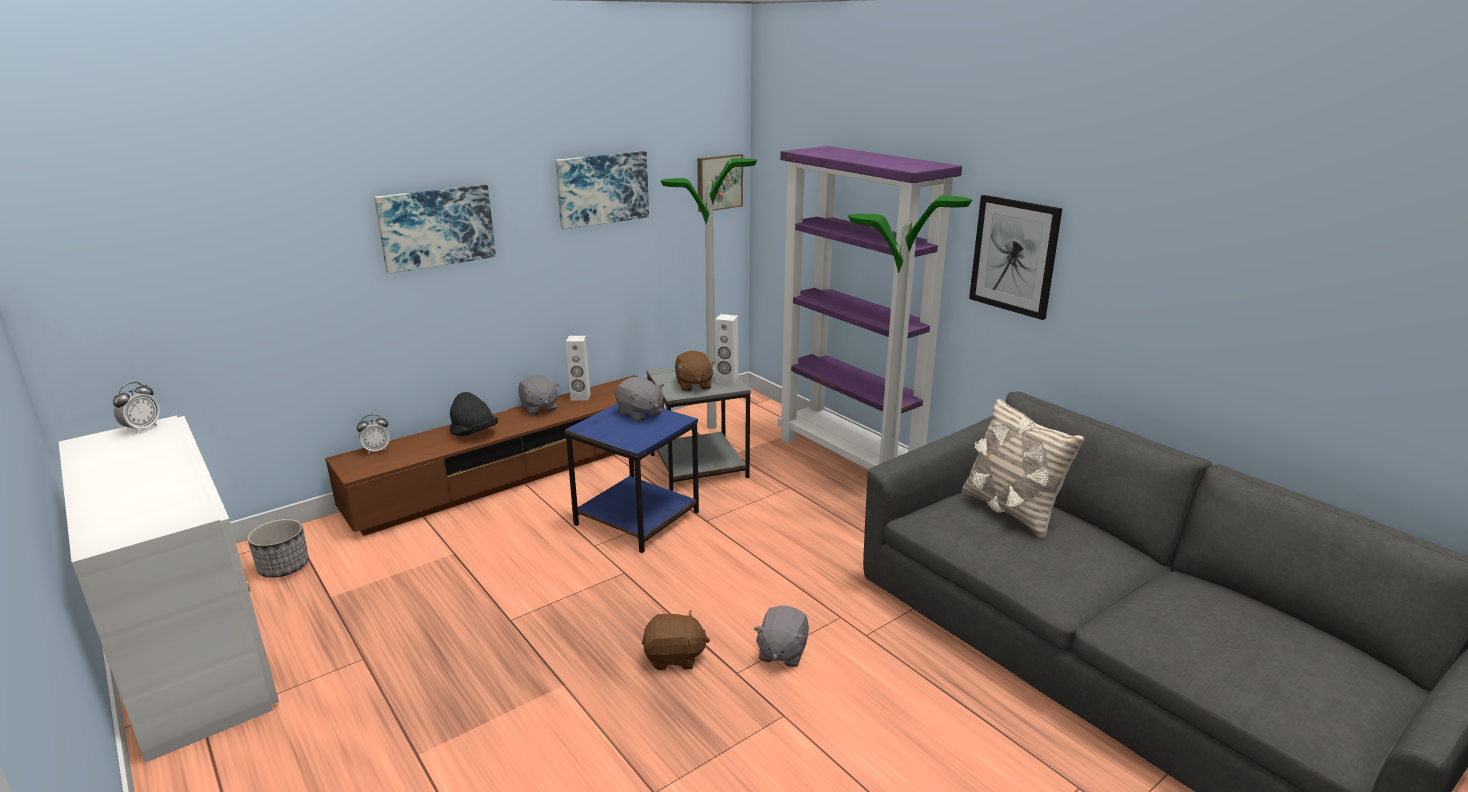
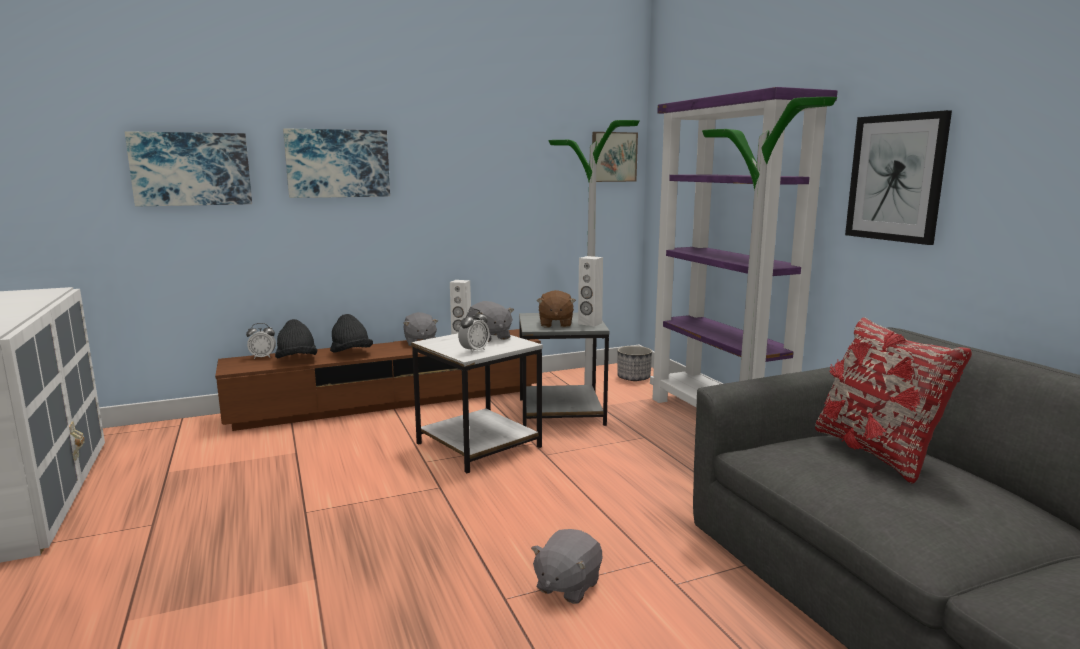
camera: 15 degrees right, 10 degrees down
alarm clock [113,382,160,434] -> alarm clock moved to [458,309,489,354]
planter [247,519,309,578] -> planter moved to [617,346,652,381]
picture [555,151,649,230] -> picture moved to [125,131,252,206]
blue side table [565,404,699,553] -> white side table [411,333,543,473]
brown plush toy [642,610,710,670] -> none
beige pillow [962,399,1084,539] -> red pillow [815,317,972,483]
none -> black hat [275,319,318,358]

